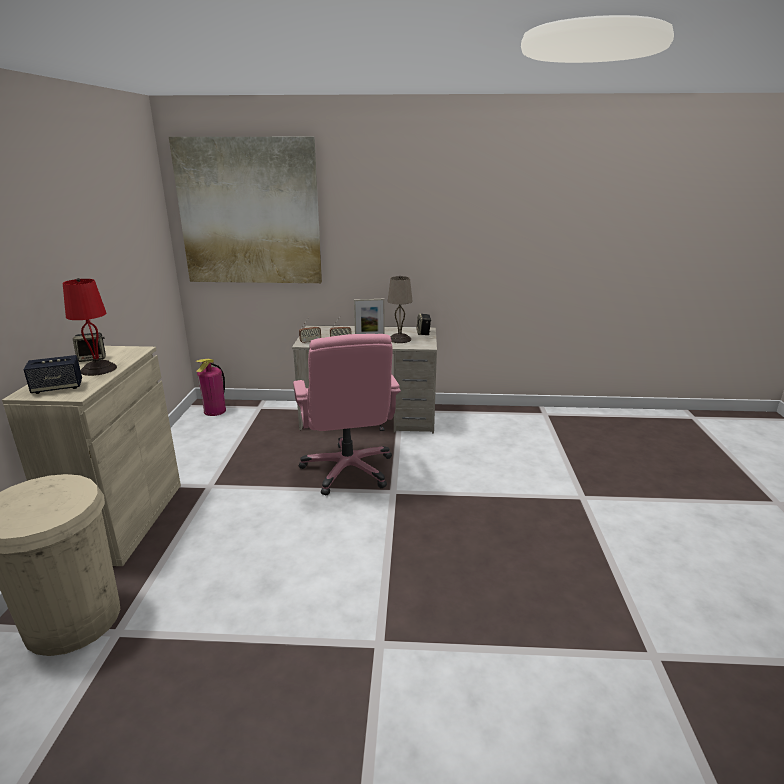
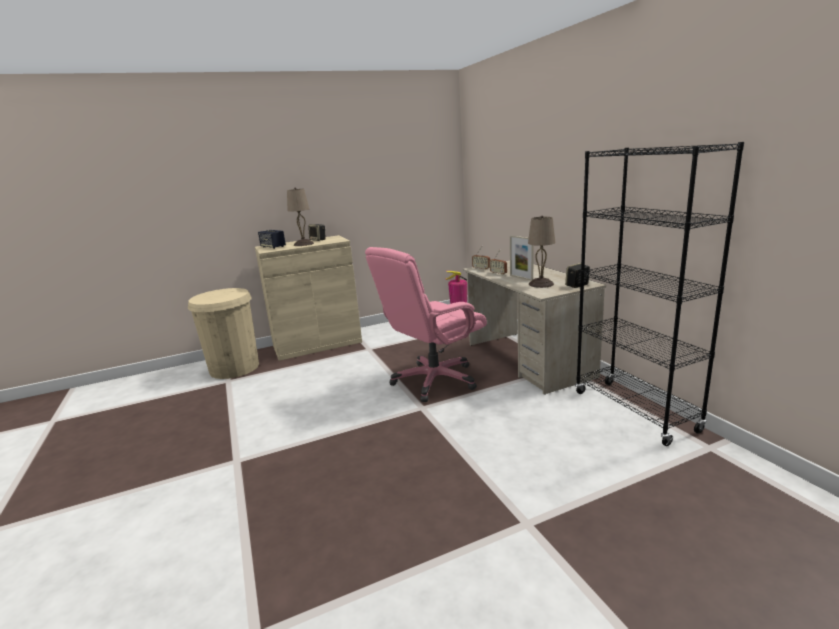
camera: 65 degrees right, 5 degrees down
red table lamp [63,278,117,376] -> beige table lamp [287,187,314,246]
picture [169,137,322,283] -> none
none -> black bookcase [575,142,744,446]

